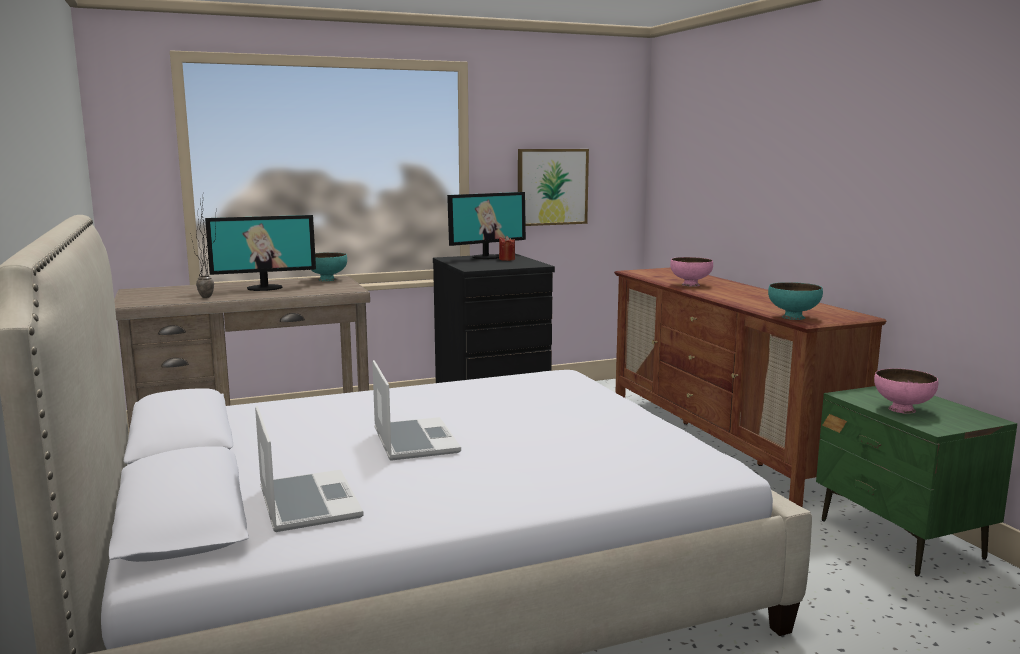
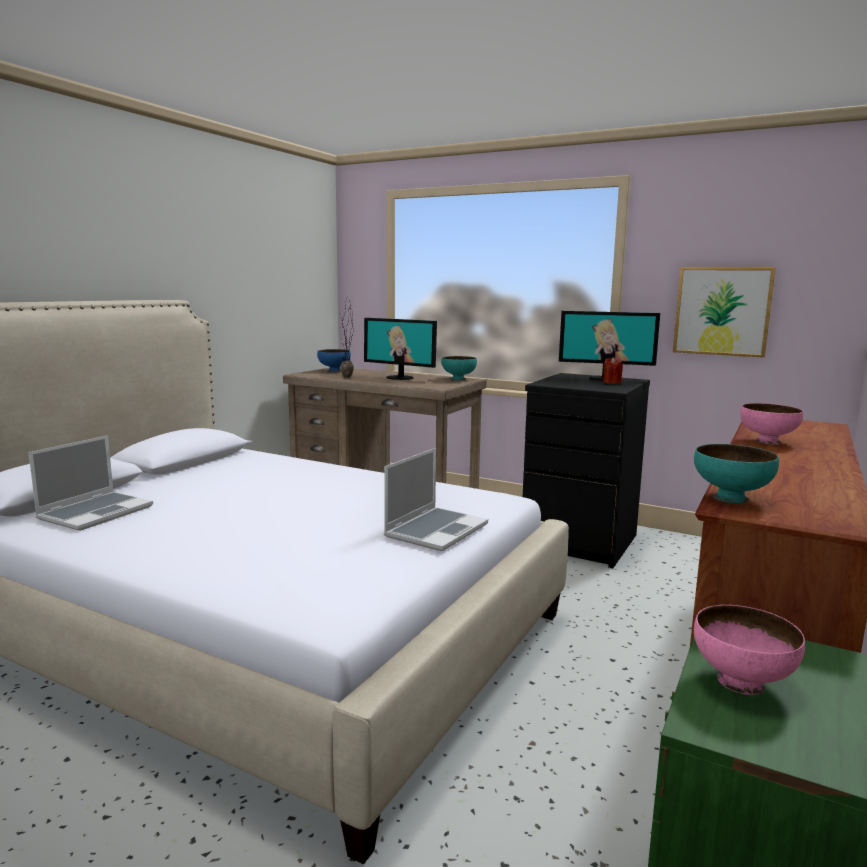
camera: 50 degrees right, 0 degrees up
laptop [372,360,461,461] -> laptop moved to [384,448,488,551]
none -> blue bowl [317,349,351,372]

